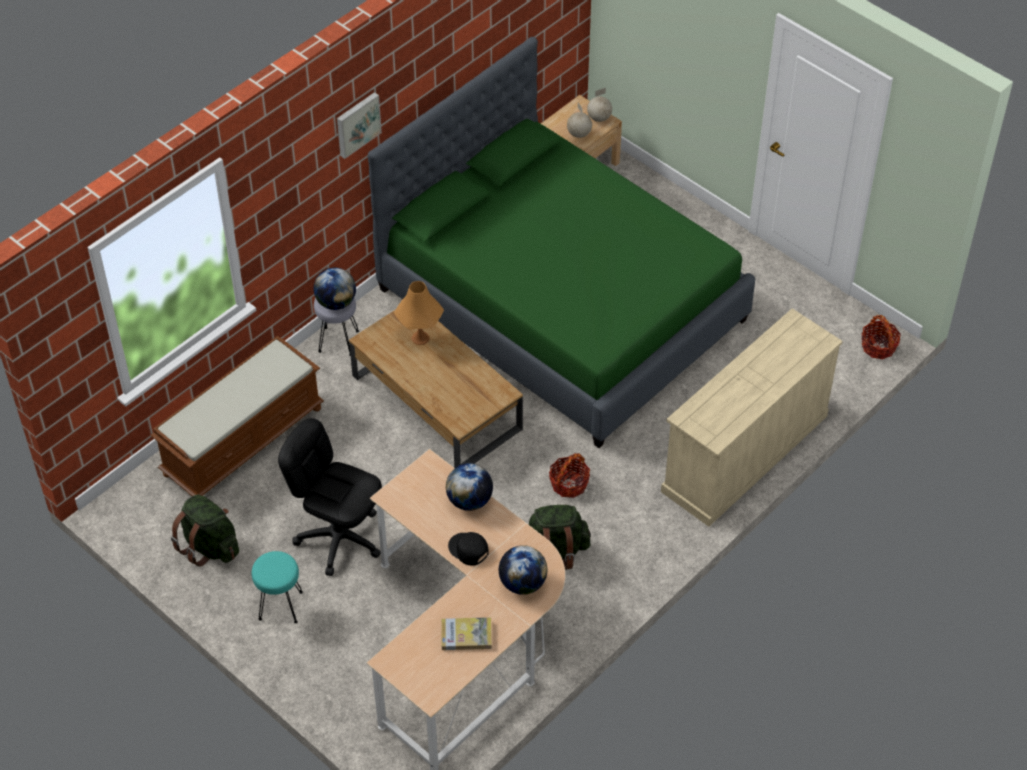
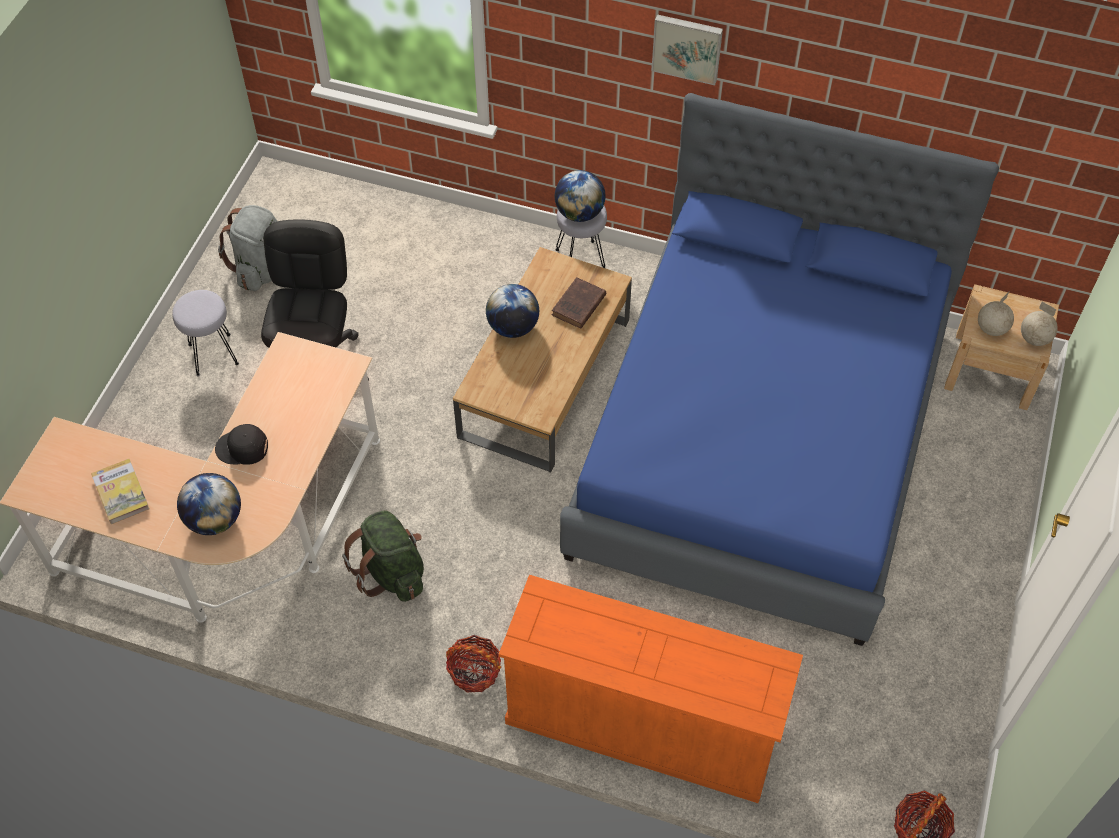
camera: 65 degrees right, 5 degrees up
brown bench [150,336,324,496] -> none
green backpack [171,494,239,567] -> grey backpack [218,205,277,291]
turquoise stool [252,551,303,623] -> grey stool [172,290,239,376]
green bed [368,37,755,448] -> blue bed [560,93,999,646]
orange table lamp [394,281,444,345] -> brown book [552,277,606,329]
globe [446,463,493,511] -> globe moved to [486,284,539,338]
black cap [448,532,489,566] -> black cap turned 105 degrees counterclockwise [215,424,268,465]
basket [549,453,590,498] -> basket moved to [446,635,501,693]
beige dresser [661,308,843,527] -> orange dresser [499,575,803,803]

